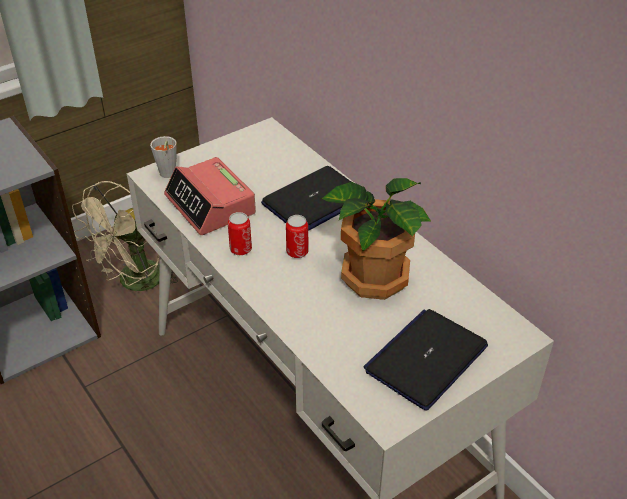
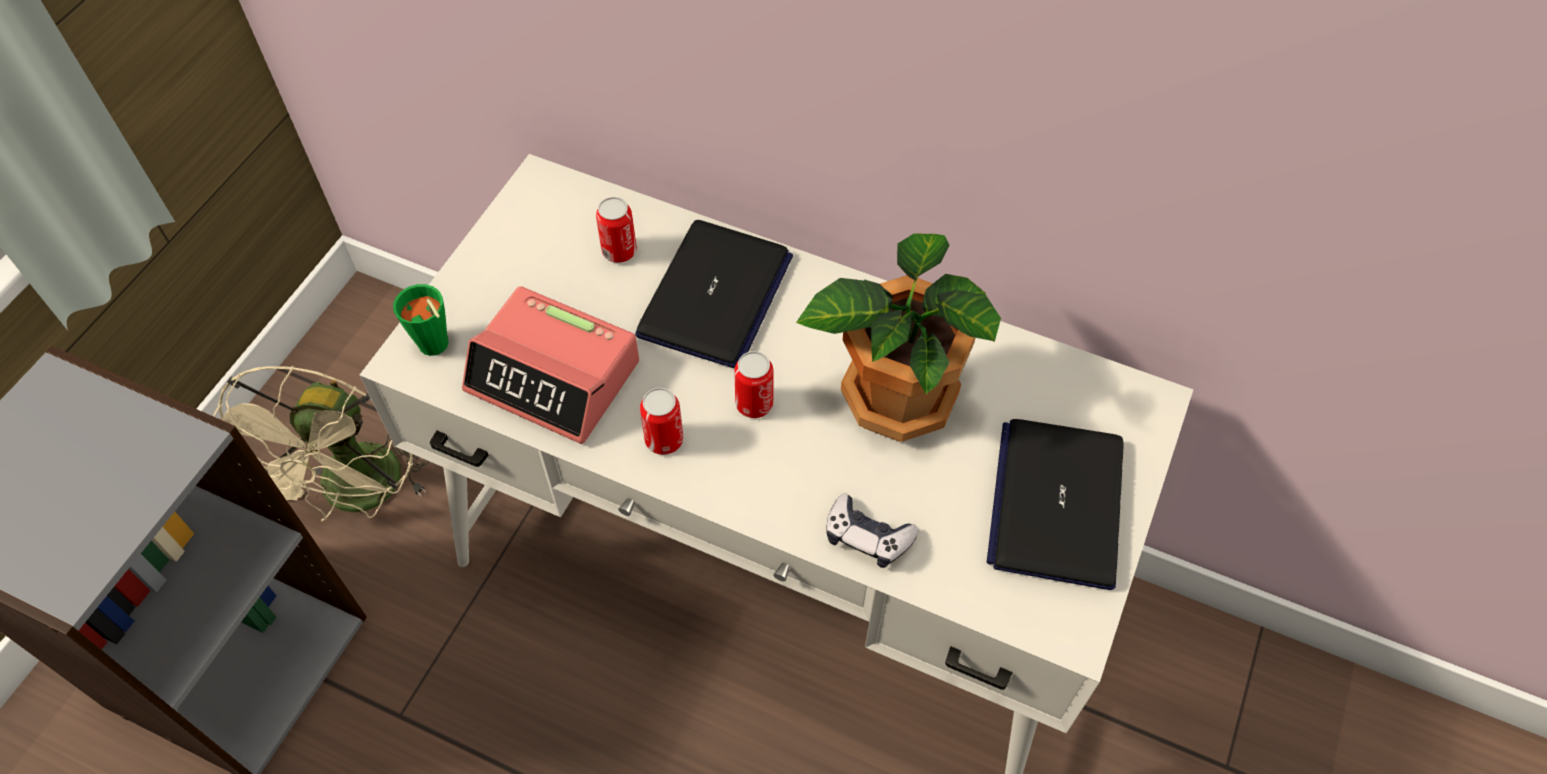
camera: 30 degrees left, 15 degrees up
grey cup [150,136,177,178] -> green cup [393,284,449,356]
none -> can [596,197,637,263]
none -> game controller [827,494,918,568]

